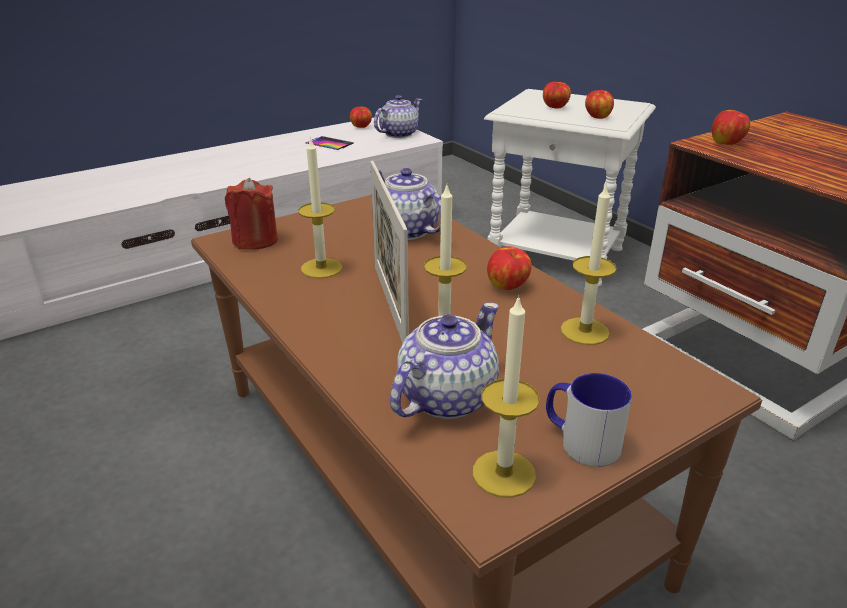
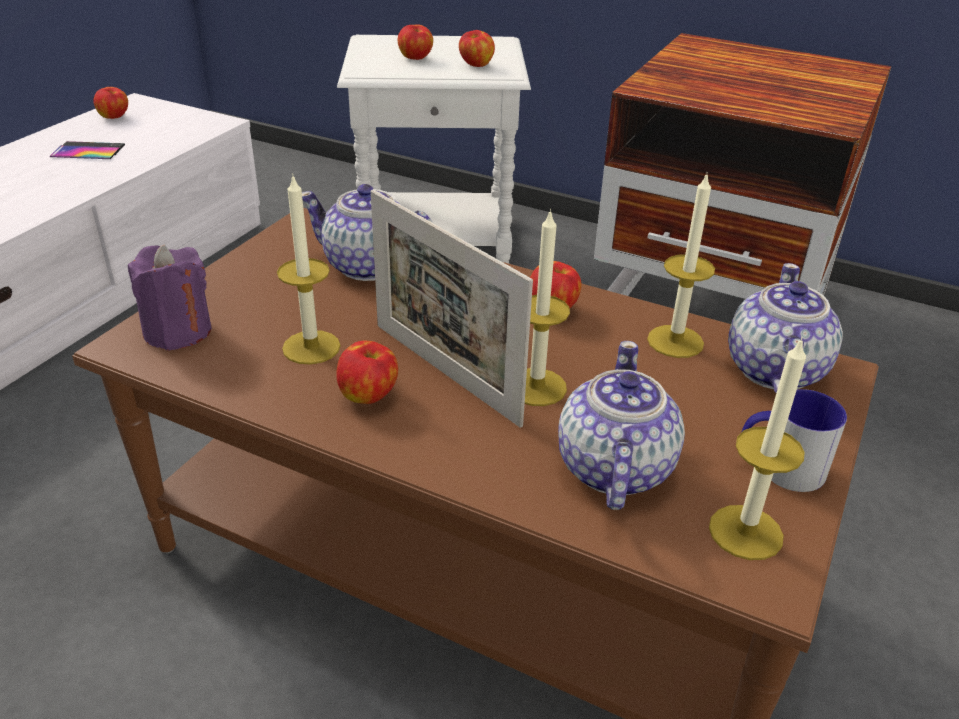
camera: 30 degrees left, 5 degrees up
red candle [225,178,278,250] -> purple candle [128,244,211,351]
teapot [374,95,422,138] -> teapot moved to [728,263,843,393]
apple [712,110,750,145] -> apple moved to [336,341,398,404]

